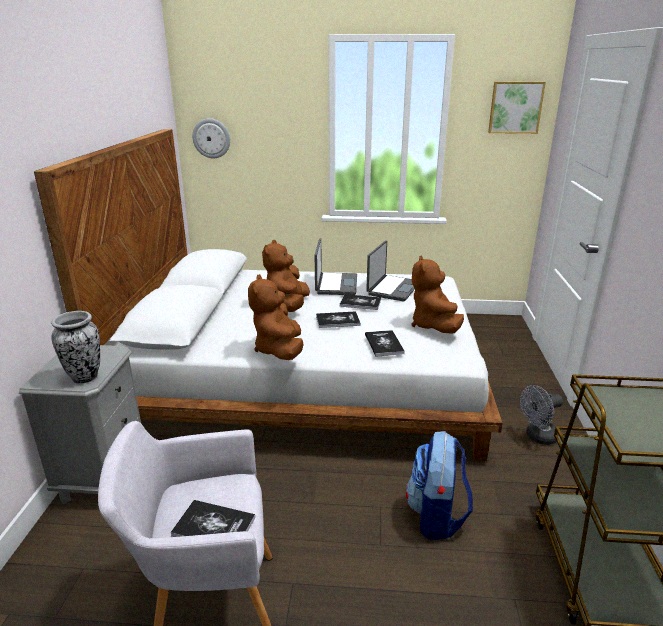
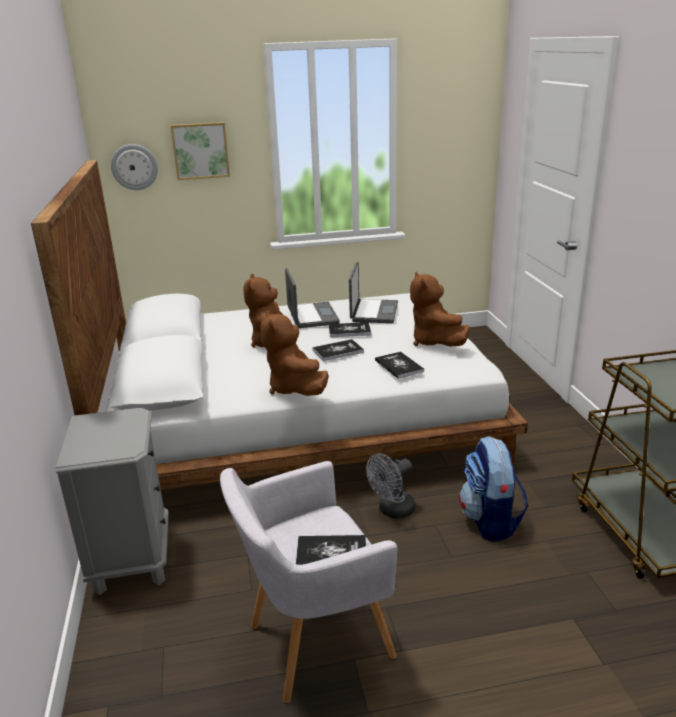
camera: 15 degrees left, 0 degrees up
vase [51,311,100,384] -> none
picture [488,82,546,134] -> picture moved to [171,122,230,180]
grey fan [520,385,563,445] -> grey fan moved to [366,453,416,519]

